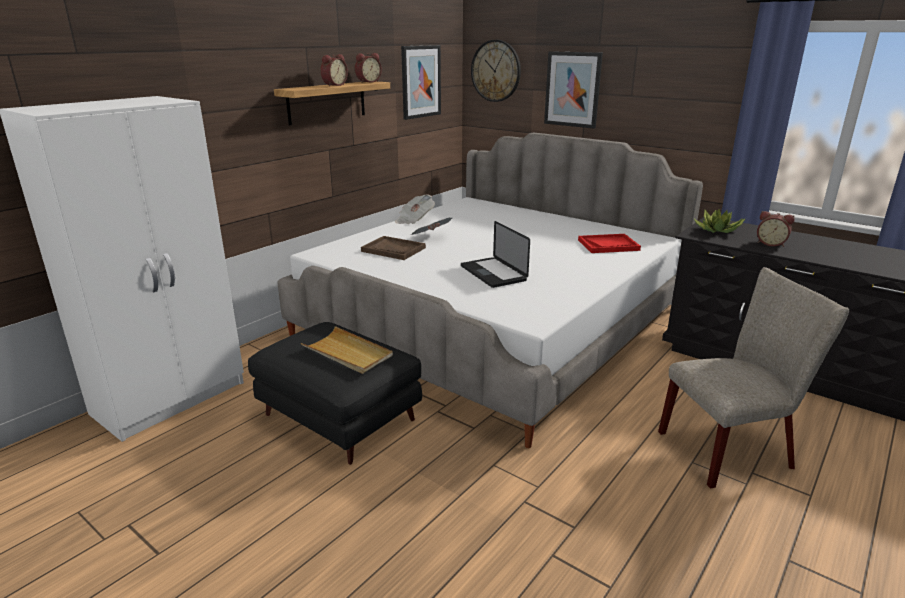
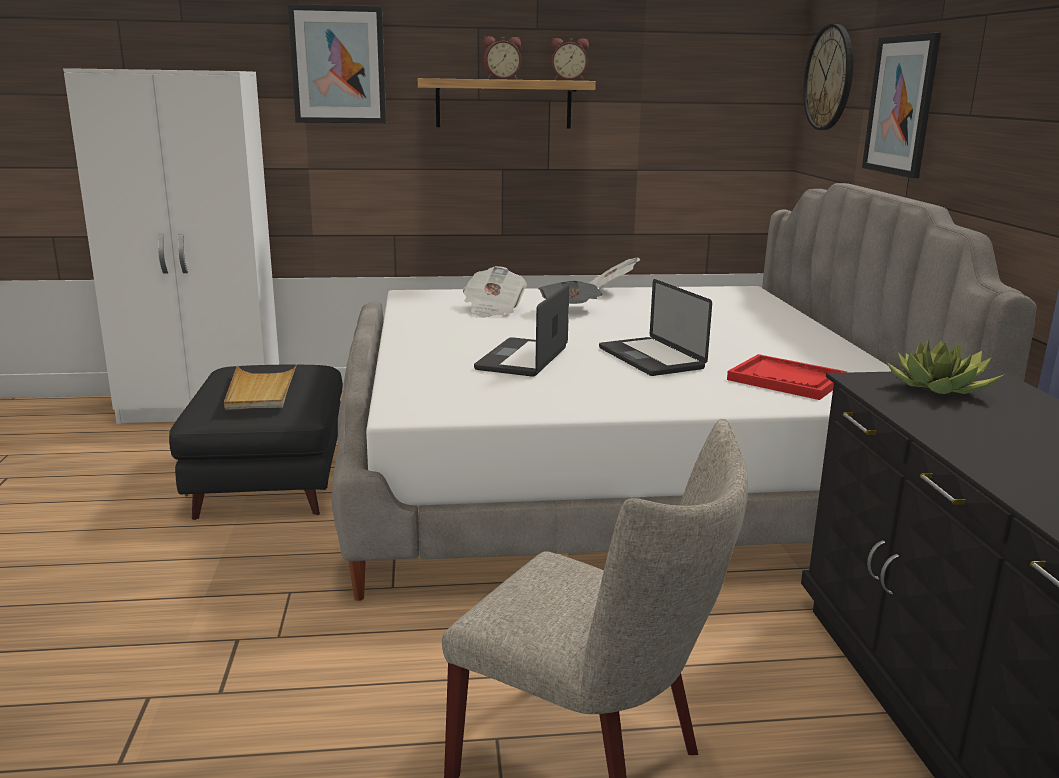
camera: 45 degrees right, 5 degrees down
brown tray [361,236,426,260] -> newspaper [463,266,527,318]
picture [401,45,441,120] -> picture moved to [287,4,386,123]
alarm clock [757,211,795,247] -> none
none -> laptop [599,279,712,376]

